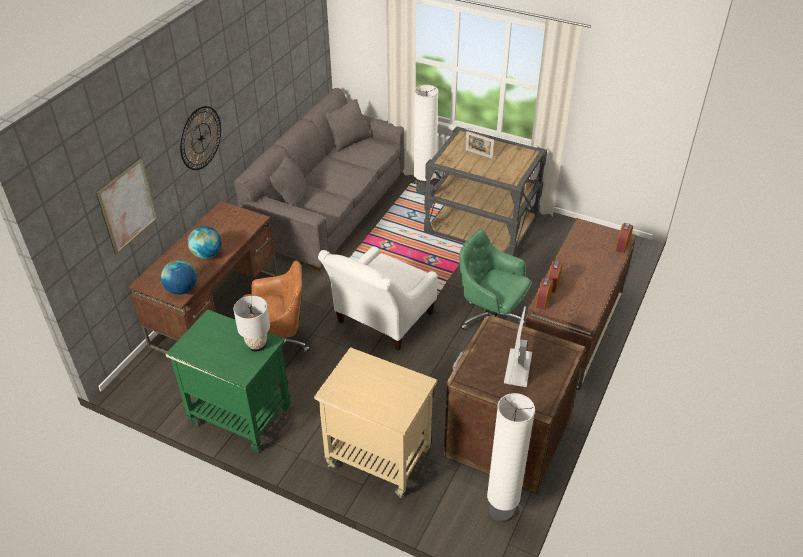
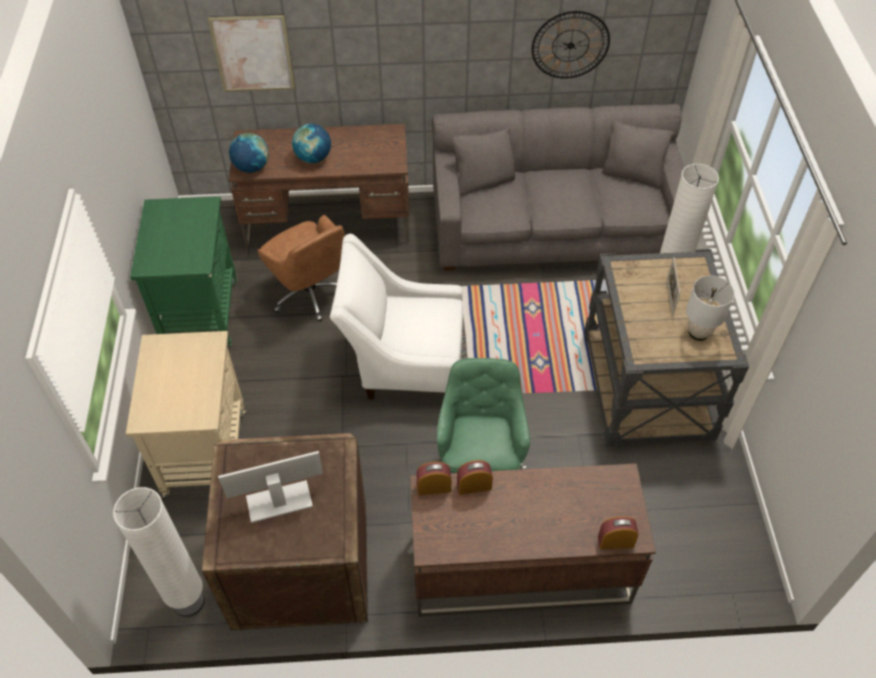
camera: 60 degrees right, 10 degrees up
wall clock [180,106,221,170] -> wall clock moved to [532,11,610,79]
white table lamp [233,296,270,351] -> white table lamp moved to [686,276,735,341]

